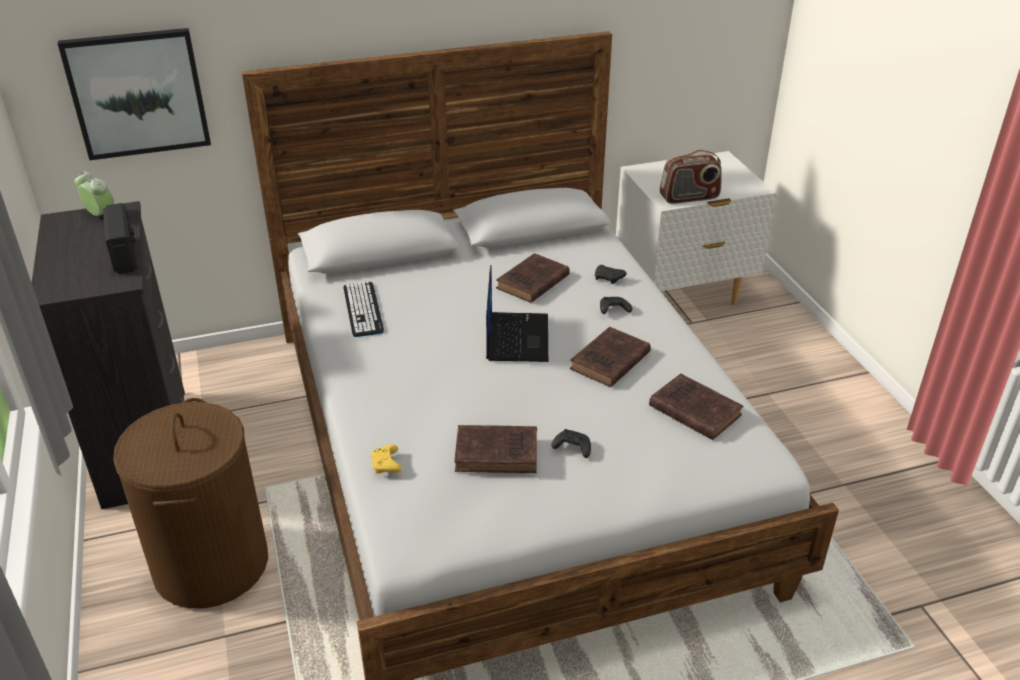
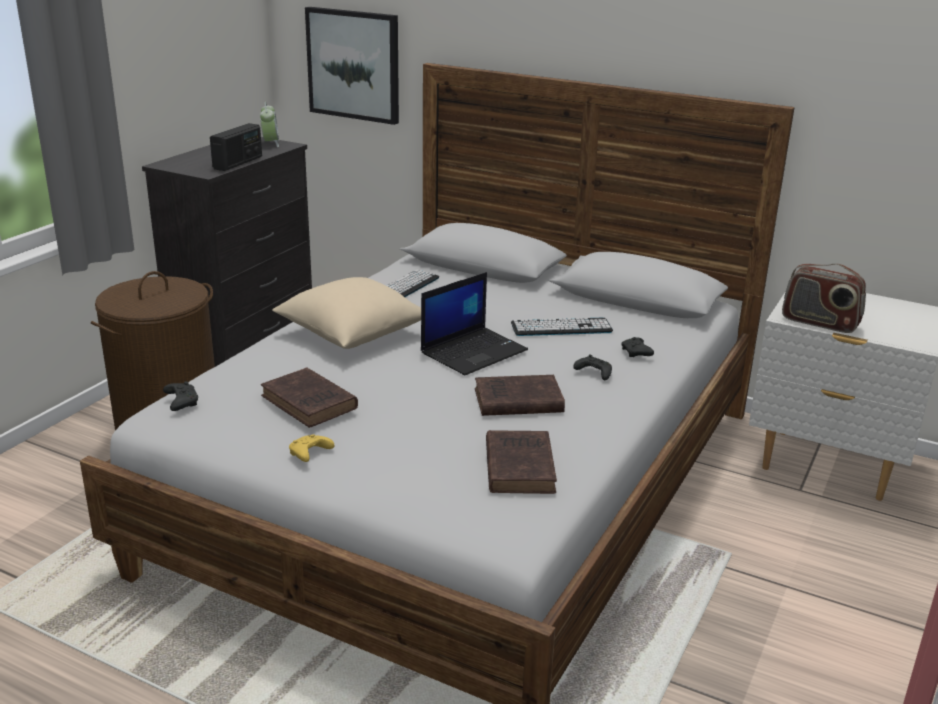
camera: 45 degrees right, 10 degrees down
yellow game controller [370,444,402,473] -> yellow game controller moved to [289,434,334,462]
brown book [496,253,570,303] -> keyboard [511,318,613,336]
black game controller [551,429,591,458] -> black game controller moved to [163,381,198,411]
none -> beige pillow [272,277,421,349]

